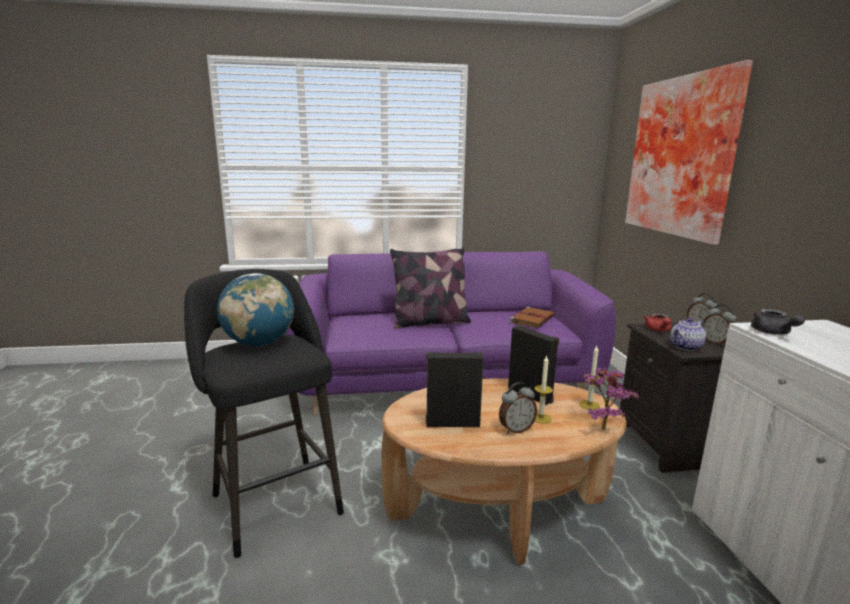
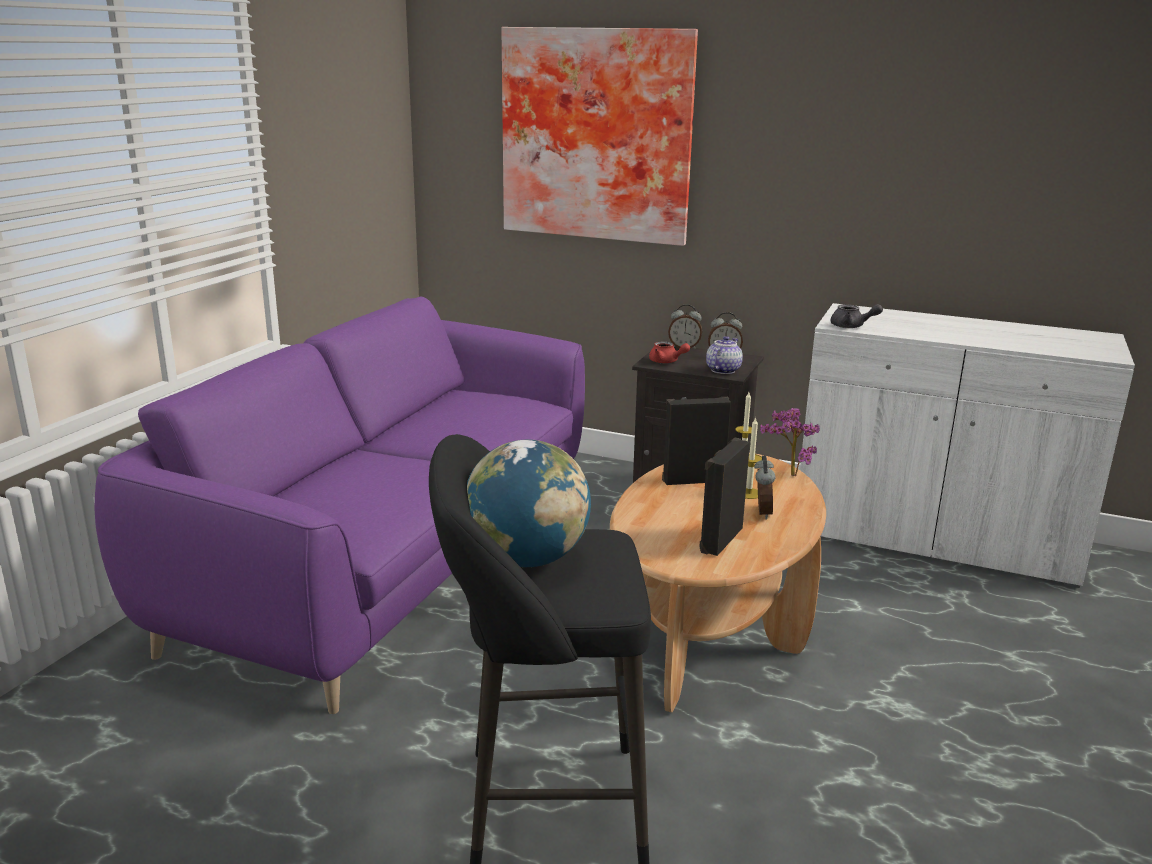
camera: 60 degrees left, 5 degrees up
pillow [390,248,471,329] -> none
brown book [509,307,555,328] -> none
teapot [670,318,706,351] -> teapot turned 150 degrees counterclockwise [706,336,743,374]

